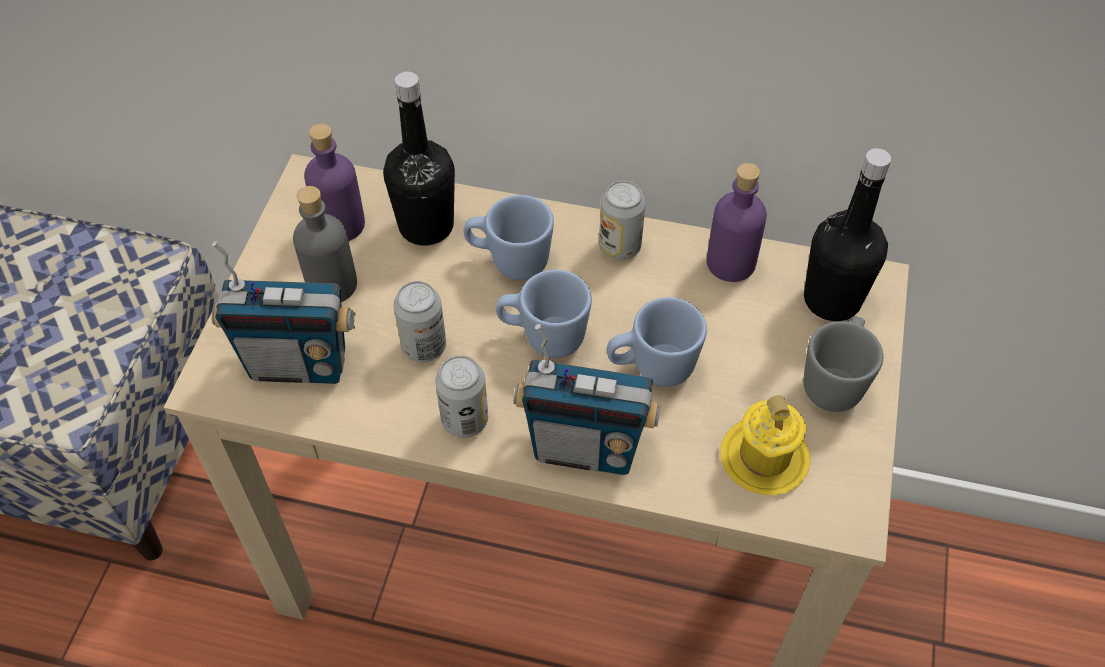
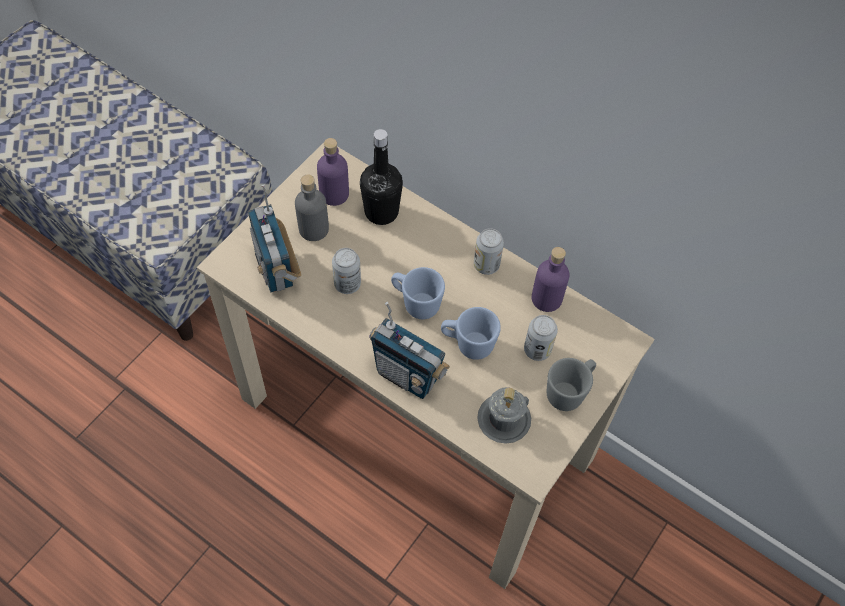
camera: 20 degrees right, 5 degrees up
radio [212,241,356,384] -> radio turned 45 degrees clockwise [248,185,301,293]
can [435,355,488,438] -> can moved to [524,315,558,361]
blue mug [464,195,554,280] -> none
yellow mug [720,395,811,495] -> grey mug [477,387,531,444]
black bottle [804,148,891,321] -> none

